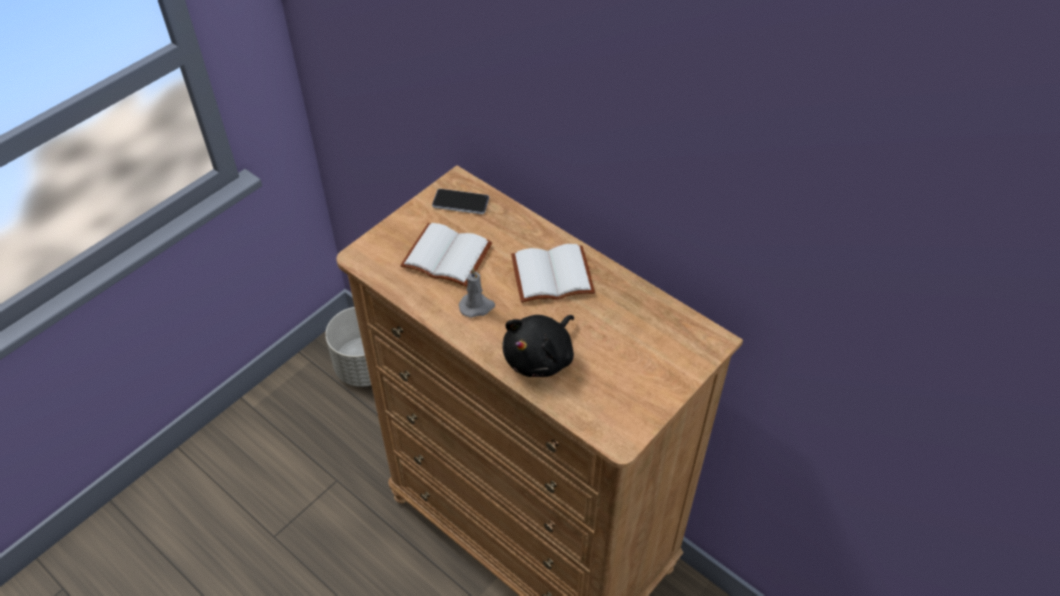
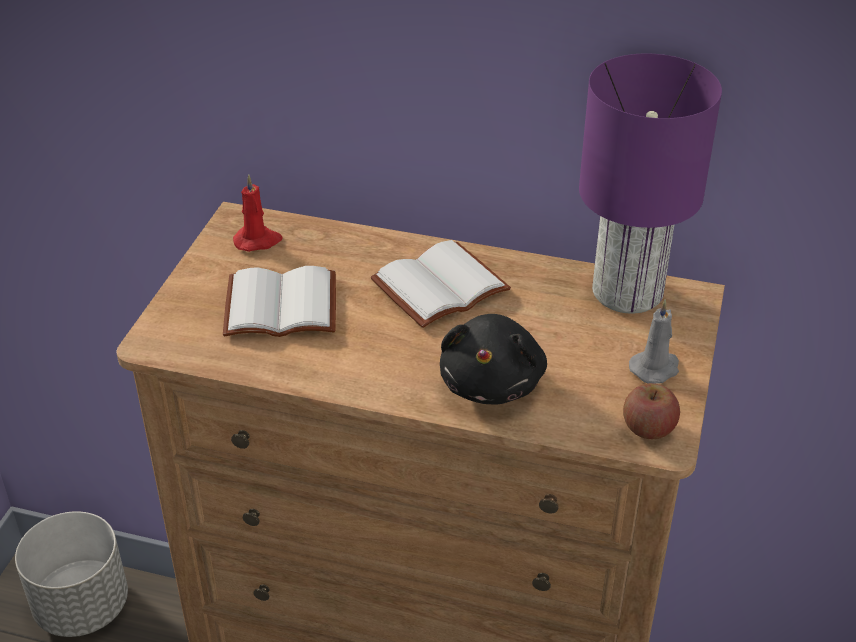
camera: 25 degrees left, 10 degrees down
phone [432,189,489,214] -> red candle [233,175,283,252]
grey candle [459,268,495,318] -> grey candle moved to [629,299,679,384]
none -> purple table lamp [579,54,722,314]
none -> apple [623,383,680,439]

